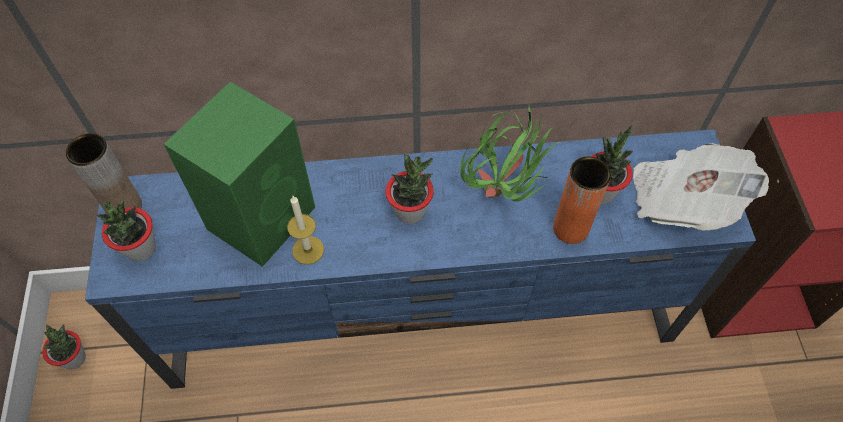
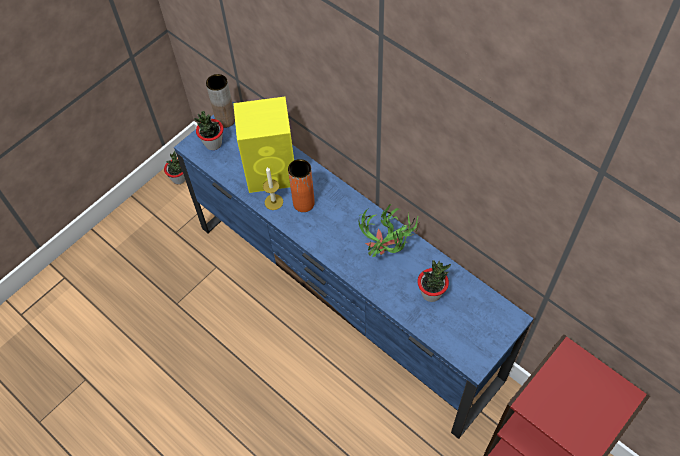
camera: 50 degrees right, 0 degrees up
green speaker [164,82,315,267] -> yellow speaker [233,97,294,193]
potted plant [385,153,434,224] -> none
orange vase [553,156,611,244] -> orange vase moved to [288,159,315,212]
newspaper [633,143,769,231] -> none

